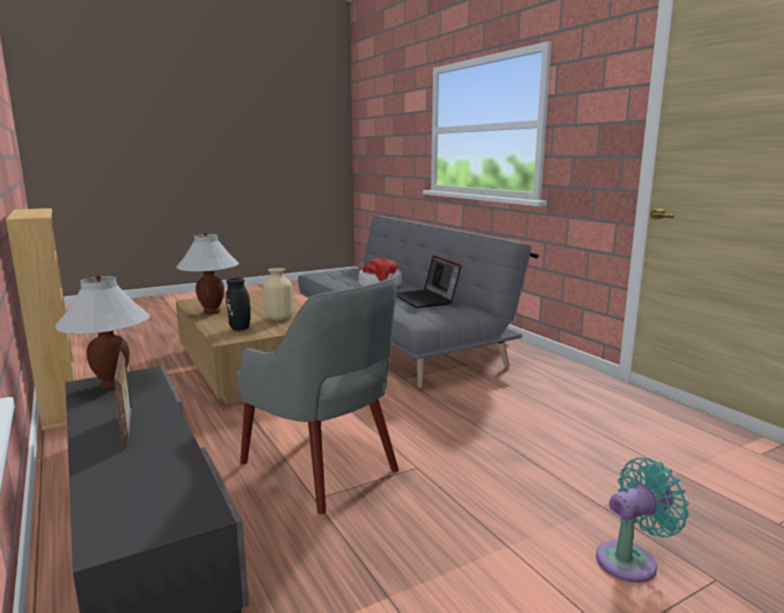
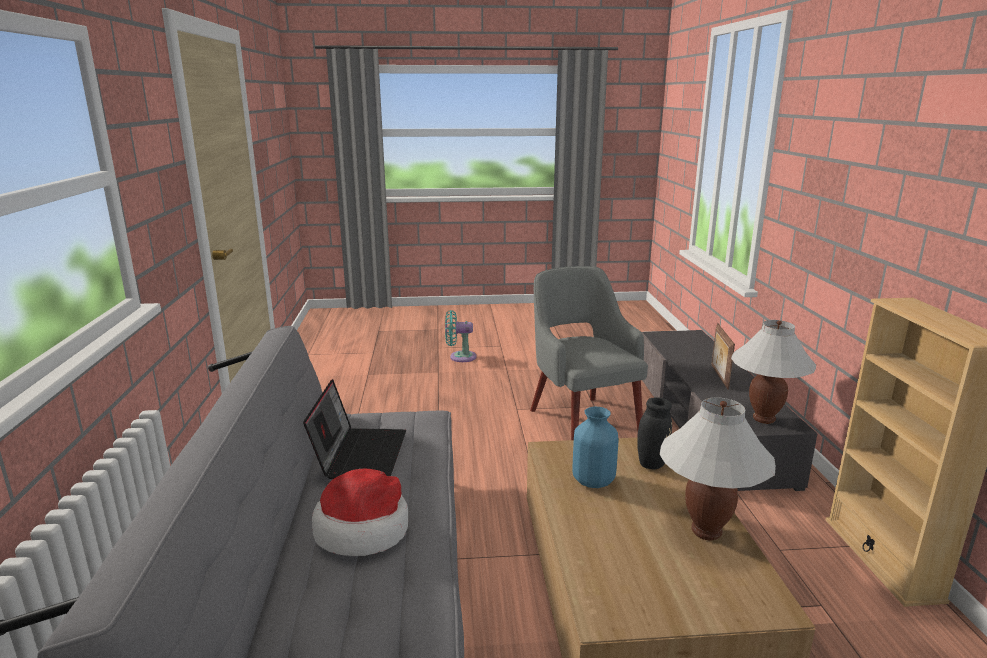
camera: 155 degrees left, 5 degrees up
beige vase [263,268,293,320] -> blue vase [573,407,619,488]

